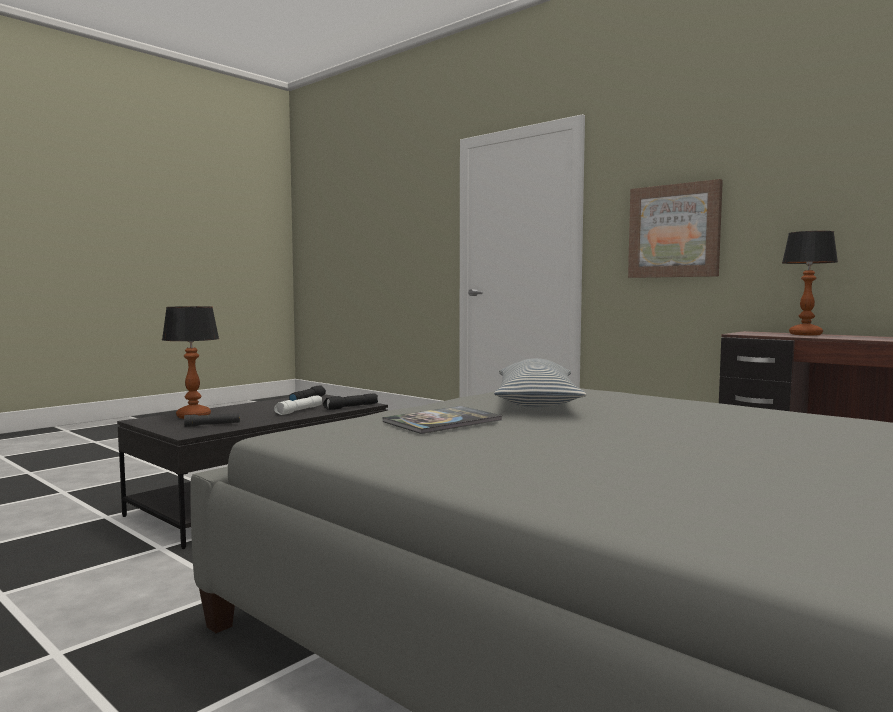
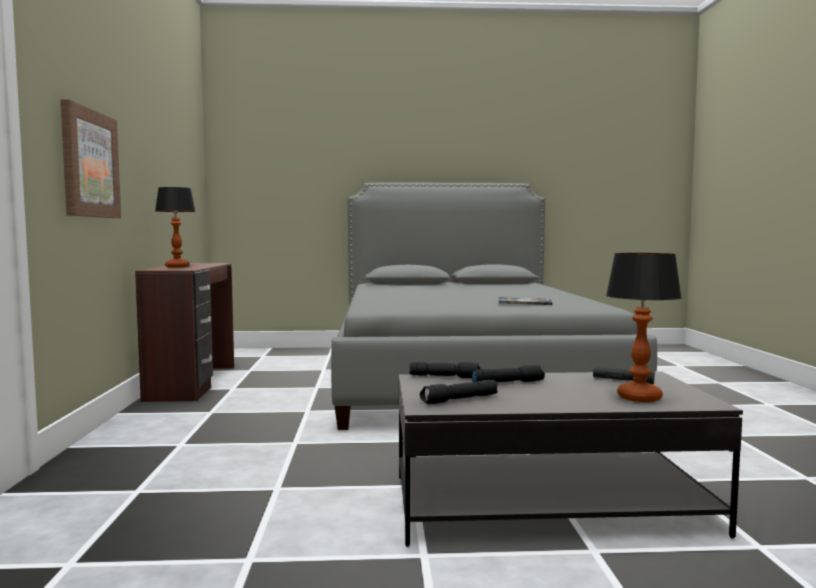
camera: 135 degrees left, 0 degrees up
white flashlight [274,395,322,415] -> black flashlight [472,365,545,382]
pillow [494,358,586,408] -> none

